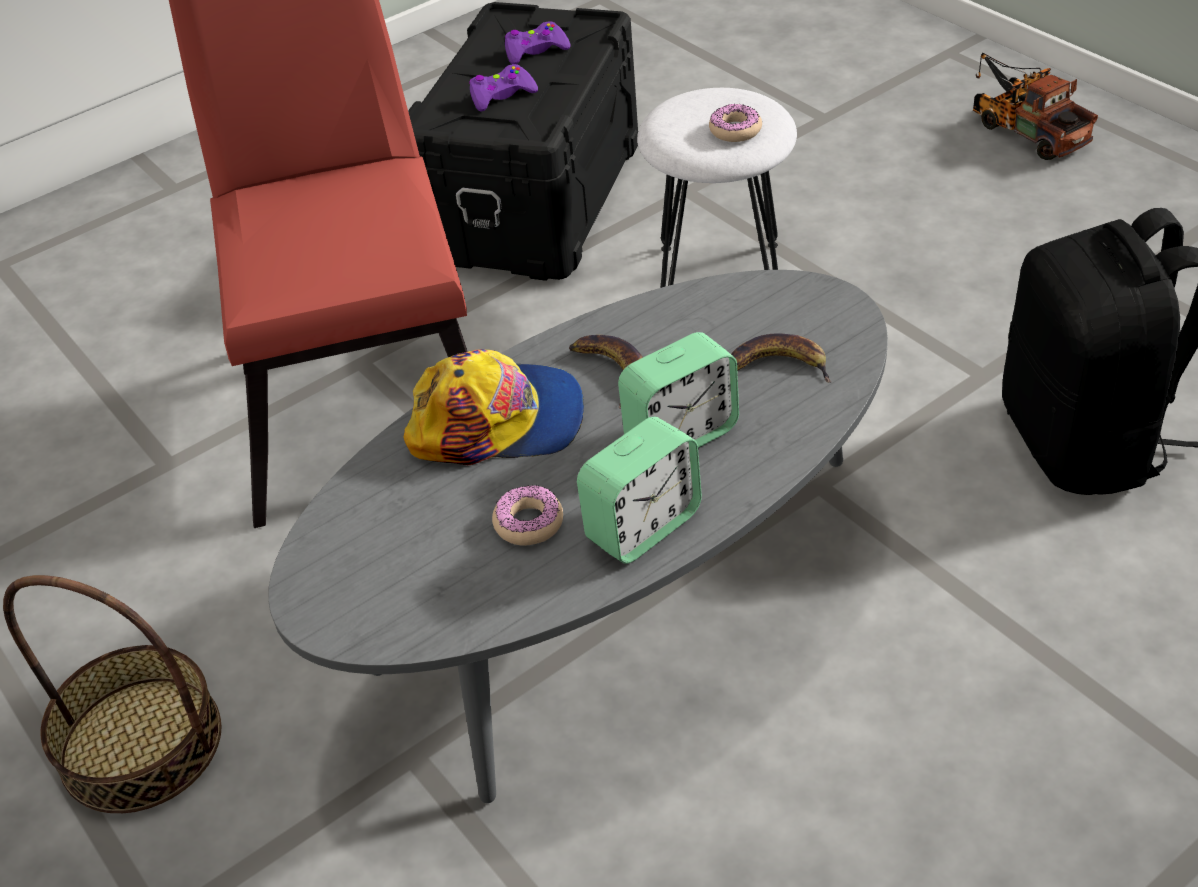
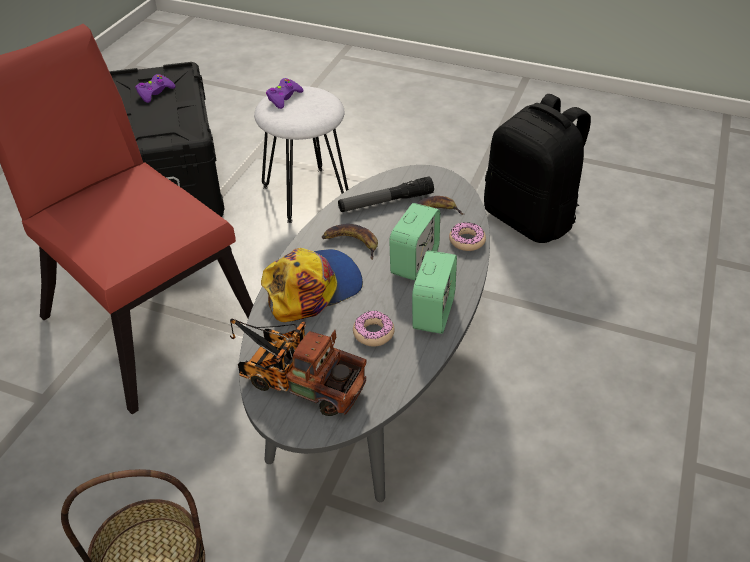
camera: 35 degrees left, 0 degrees up
purple game controller [469,64,538,112] -> purple game controller moved to [266,78,304,109]
donut [709,104,762,142] -> donut moved to [449,222,486,251]
toy truck [973,53,1098,160] -> toy truck moved to [230,319,367,416]
none -> flashlight [338,177,434,212]

